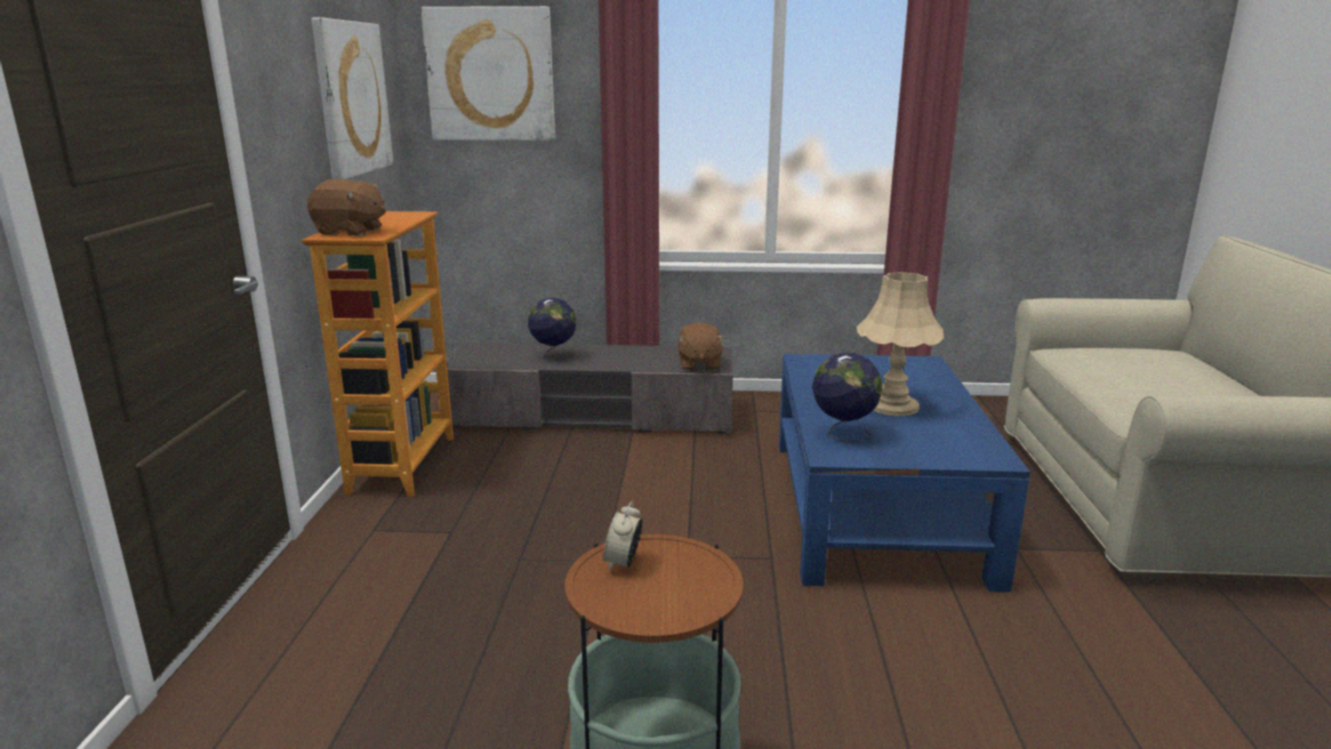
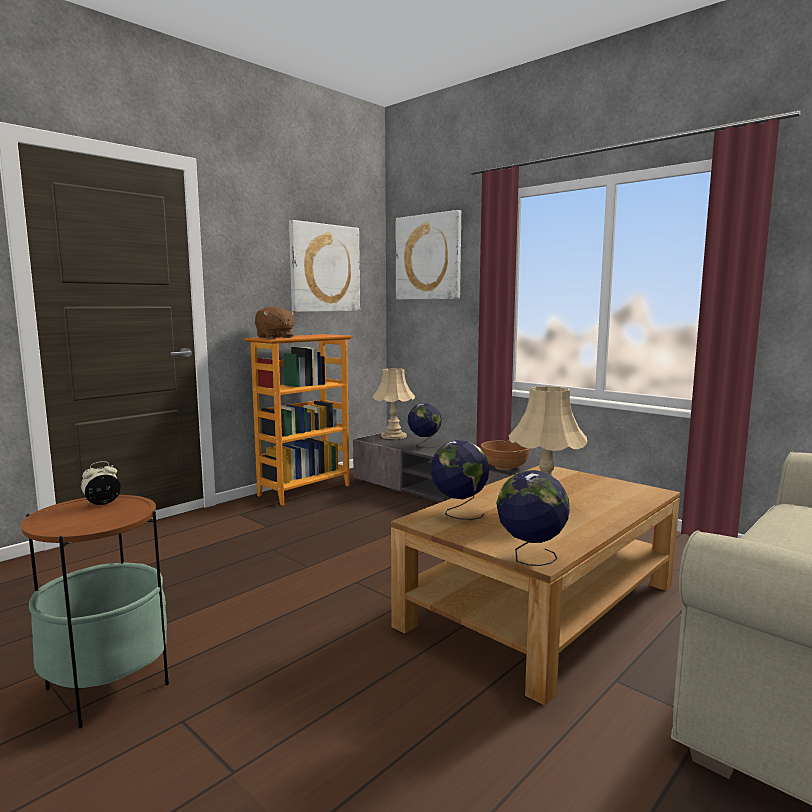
camera: 40 degrees right, 10 degrees down
brown plush toy [677,322,725,371] -> brown bowl [481,440,530,470]
blue coffee table [779,354,1030,592] -> brown coffee table [391,466,680,706]
none -> beige table lamp [373,368,415,439]
none -> globe [496,470,570,566]

